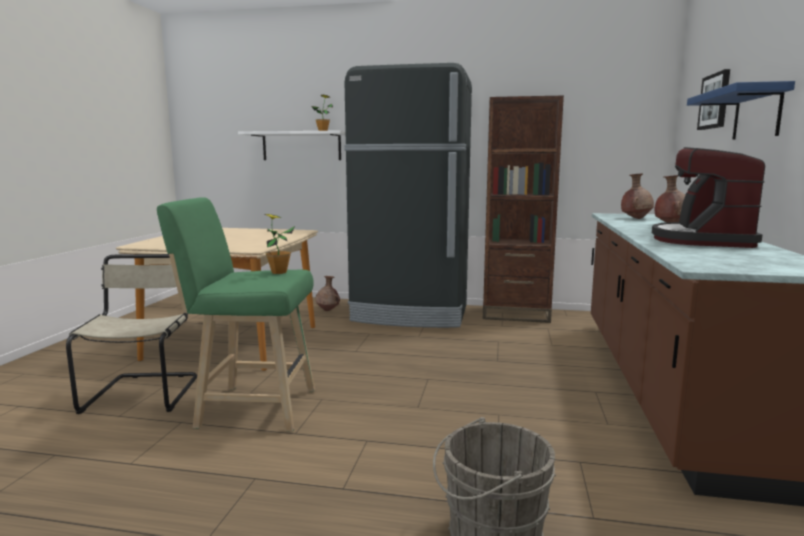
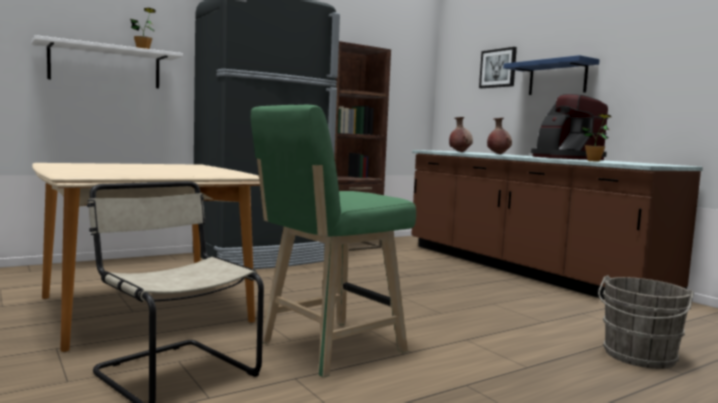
camera: 45 degrees left, 5 degrees down
potted plant [264,214,295,274] -> potted plant moved to [581,114,611,162]
brown vase [316,276,340,311] -> none

